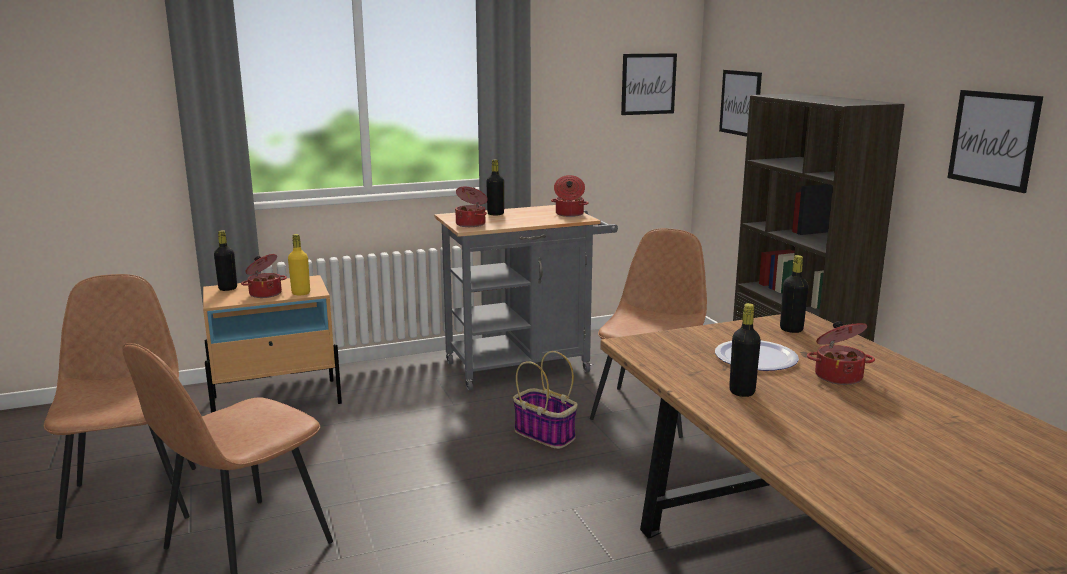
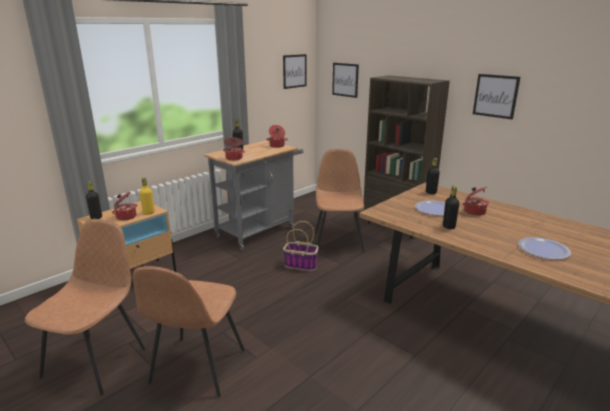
camera: 25 degrees left, 5 degrees up
brown chair [44,274,196,539] -> brown chair turned 60 degrees clockwise [25,219,146,395]
none -> plate [518,237,571,260]

